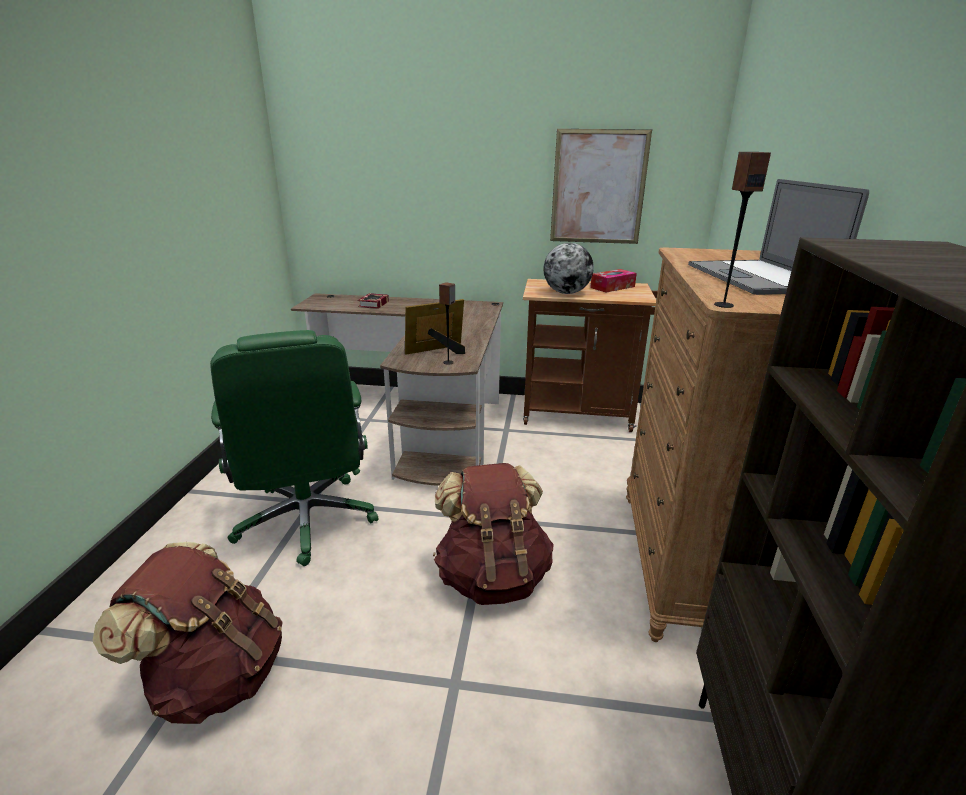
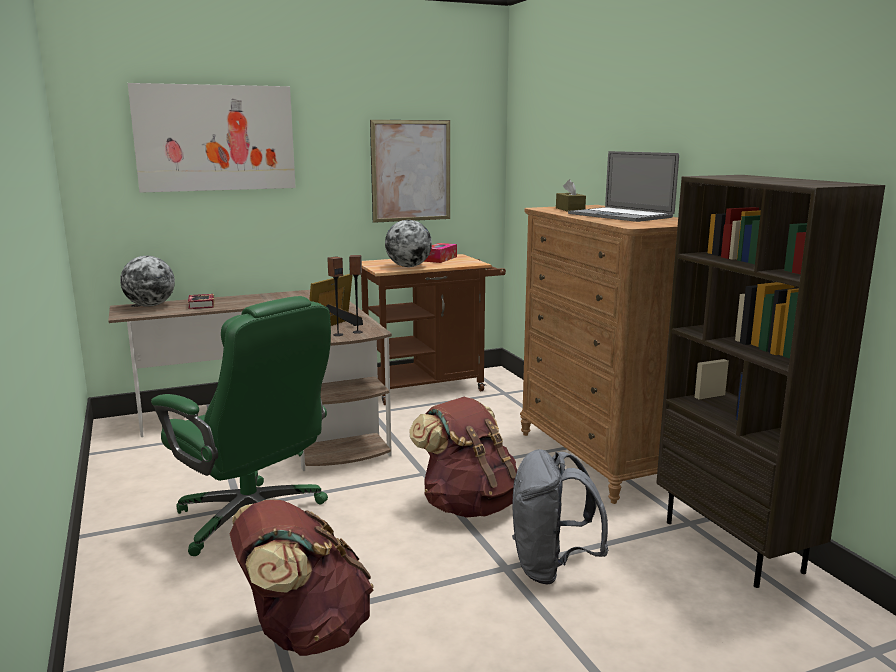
camera: 30 degrees left, 10 degrees down
speaker [714,152,771,308] -> speaker moved to [327,256,343,336]
none -> globe [120,256,175,307]
none -> picture [128,83,296,193]
none -> grey backpack [512,449,609,585]
none -> brown tissue box [556,179,586,212]

